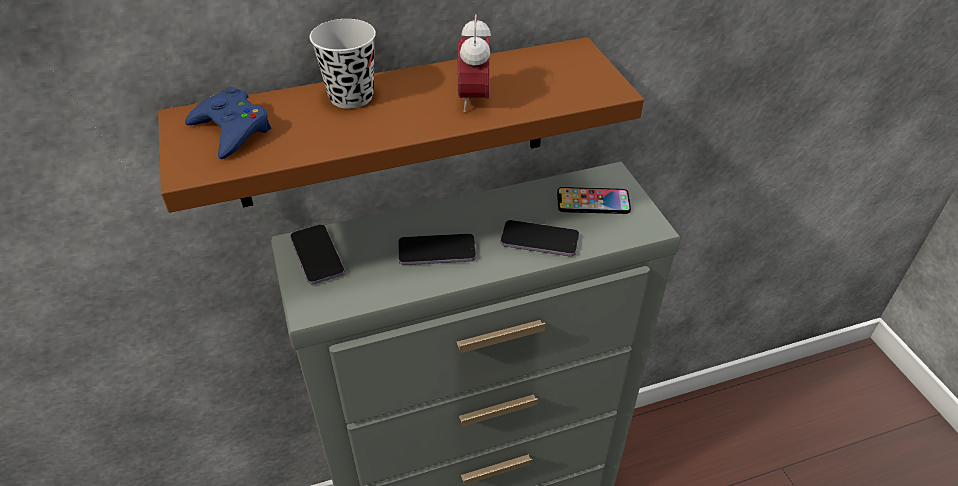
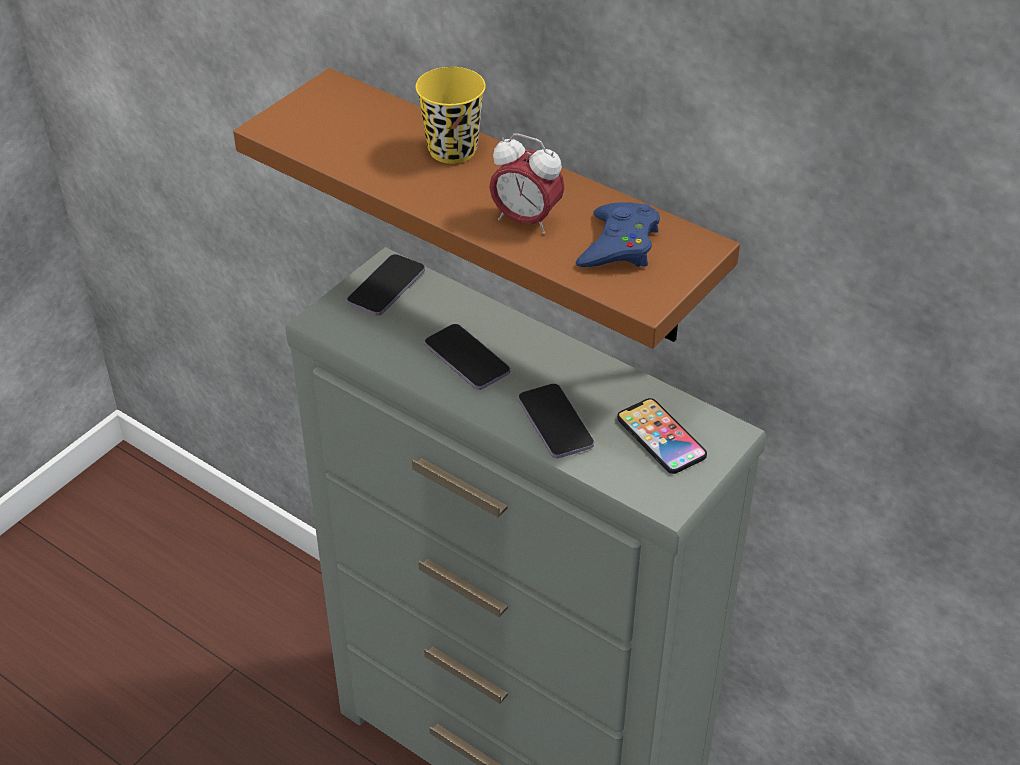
camera: 55 degrees right, 0 degrees up
blue game controller [185,87,271,159] -> blue game controller moved to [576,202,660,267]
black cup [310,19,376,109] -> yellow cup [416,67,486,164]
alarm clock [457,14,491,112] -> alarm clock turned 120 degrees counterclockwise [489,134,565,234]

